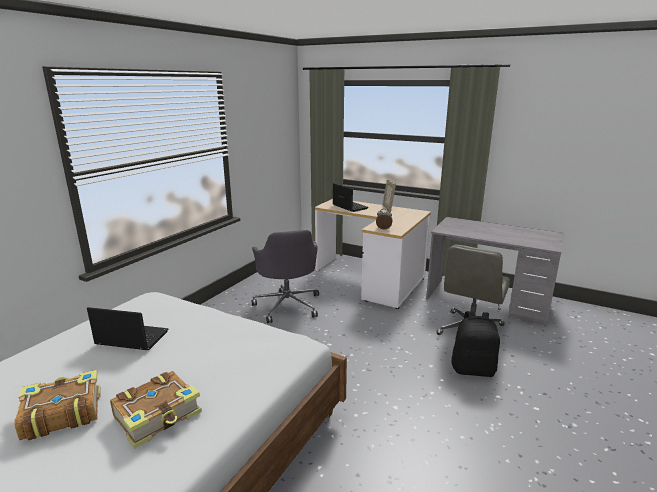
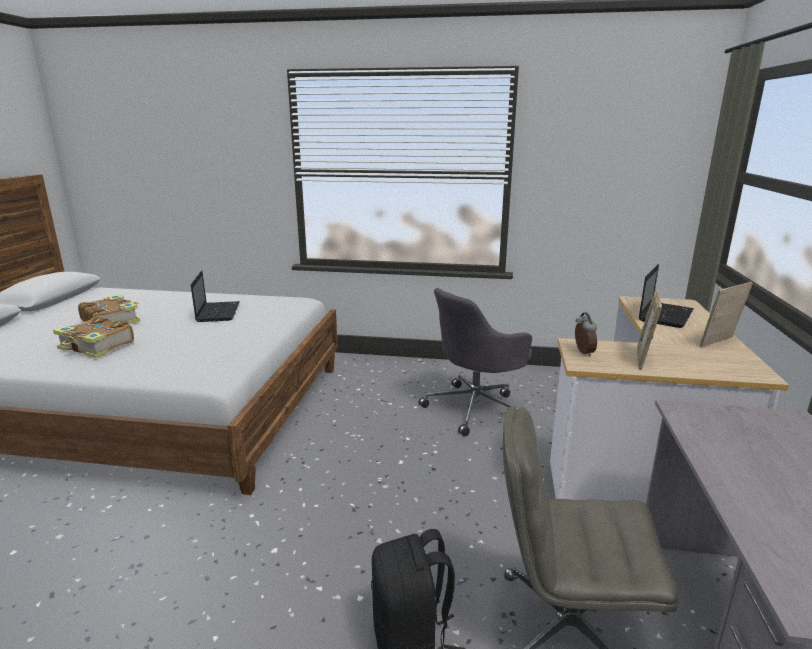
camera: 70 degrees right, 0 degrees up
none -> picture frame [637,289,662,370]

